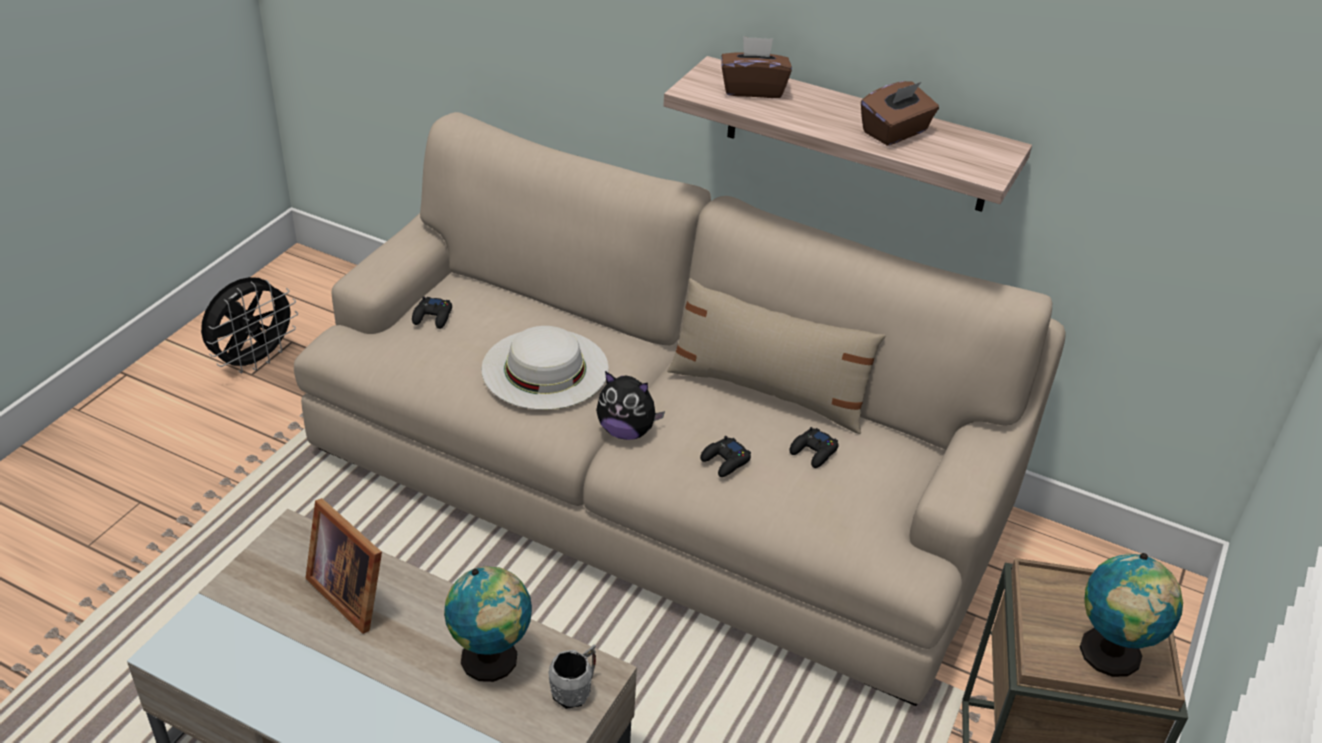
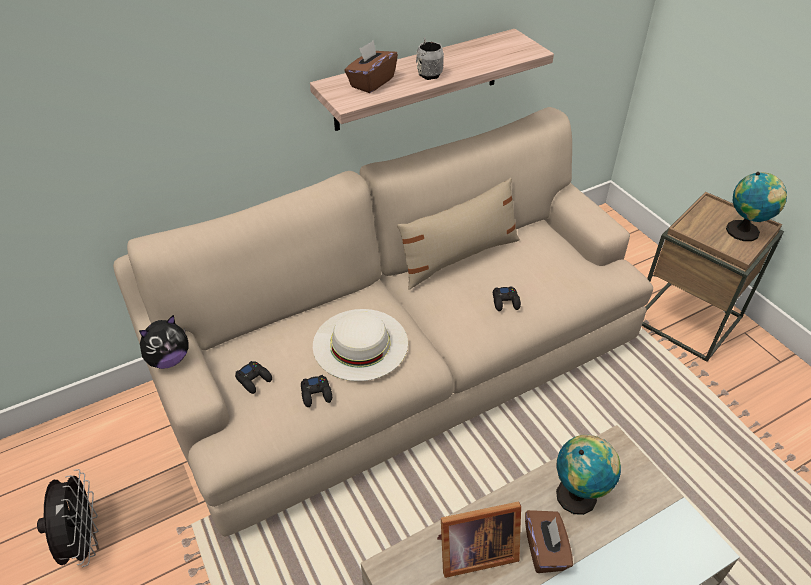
camera: 55 degrees left, 5 degrees up
grey mug [548,645,596,709] -> grey mug moved to [416,37,444,80]
plush toy [596,371,665,440] -> plush toy moved to [139,315,189,369]
black game controller [789,427,839,468] -> black game controller moved to [301,375,332,407]
brown tissue box [861,81,939,146] -> brown tissue box moved to [525,510,573,573]

